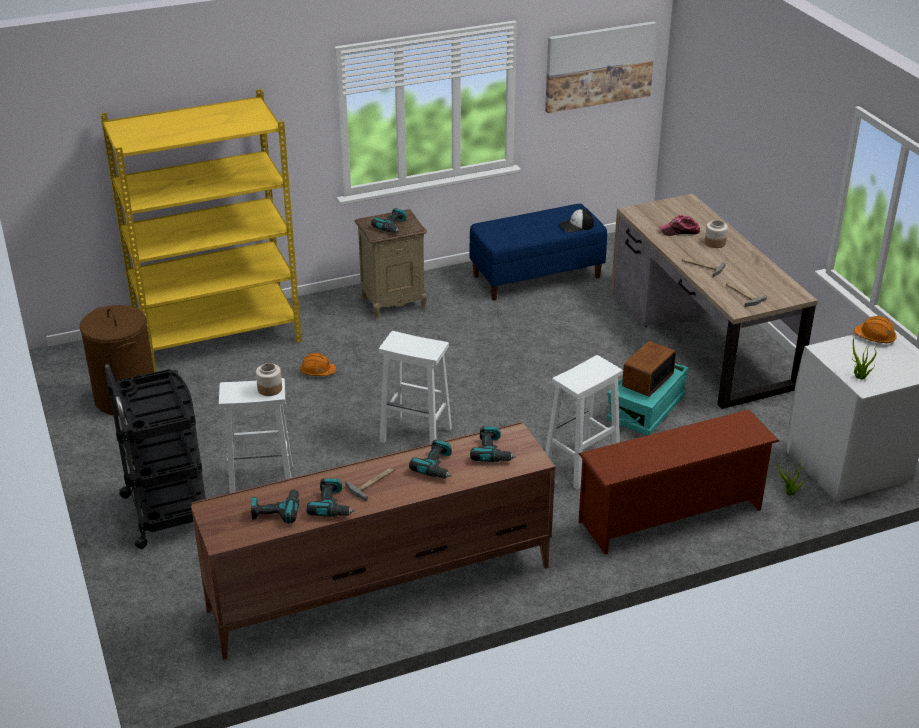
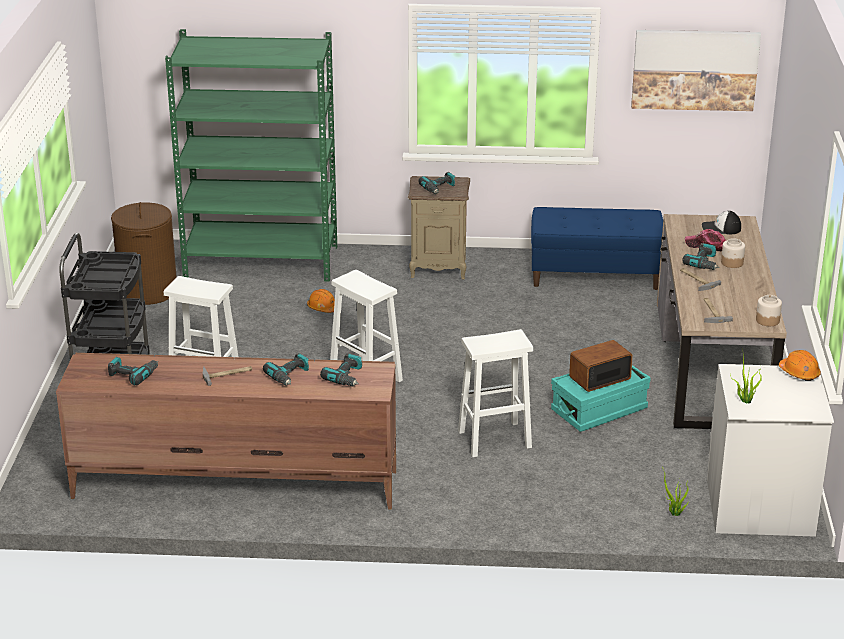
camera: 25 degrees right, 5 degrees down
yellow bookcase [100,89,302,372] -> green bookcase [165,29,337,281]
jar [256,363,282,396] -> jar moved to [756,295,782,326]
power drill [306,478,355,517] -> power drill moved to [682,243,719,270]
cap [559,209,594,233] -> cap moved to [702,211,741,235]
brown shoe rack [578,410,779,554] -> none

